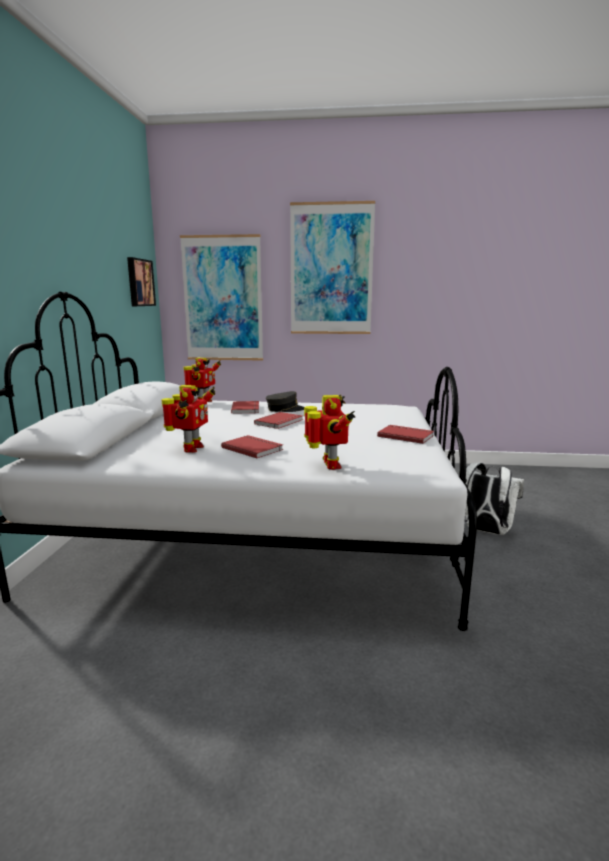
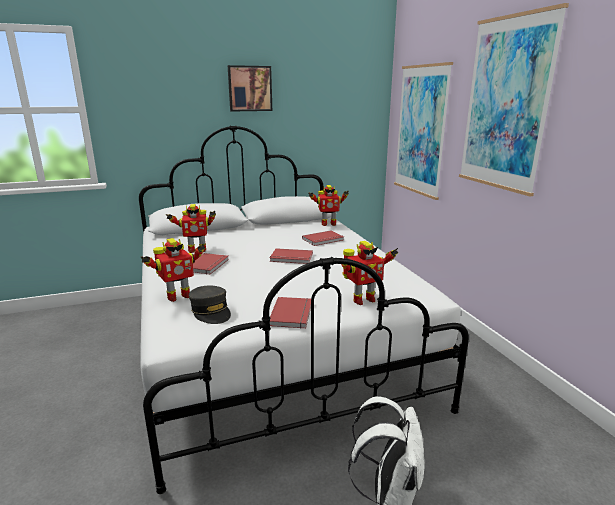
camera: 65 degrees right, 5 degrees up
picture [127,257,156,306] -> picture moved to [228,65,272,112]
grey cap [266,391,304,412] -> grey cap moved to [189,286,231,324]
none -> toy robot [341,241,398,305]

